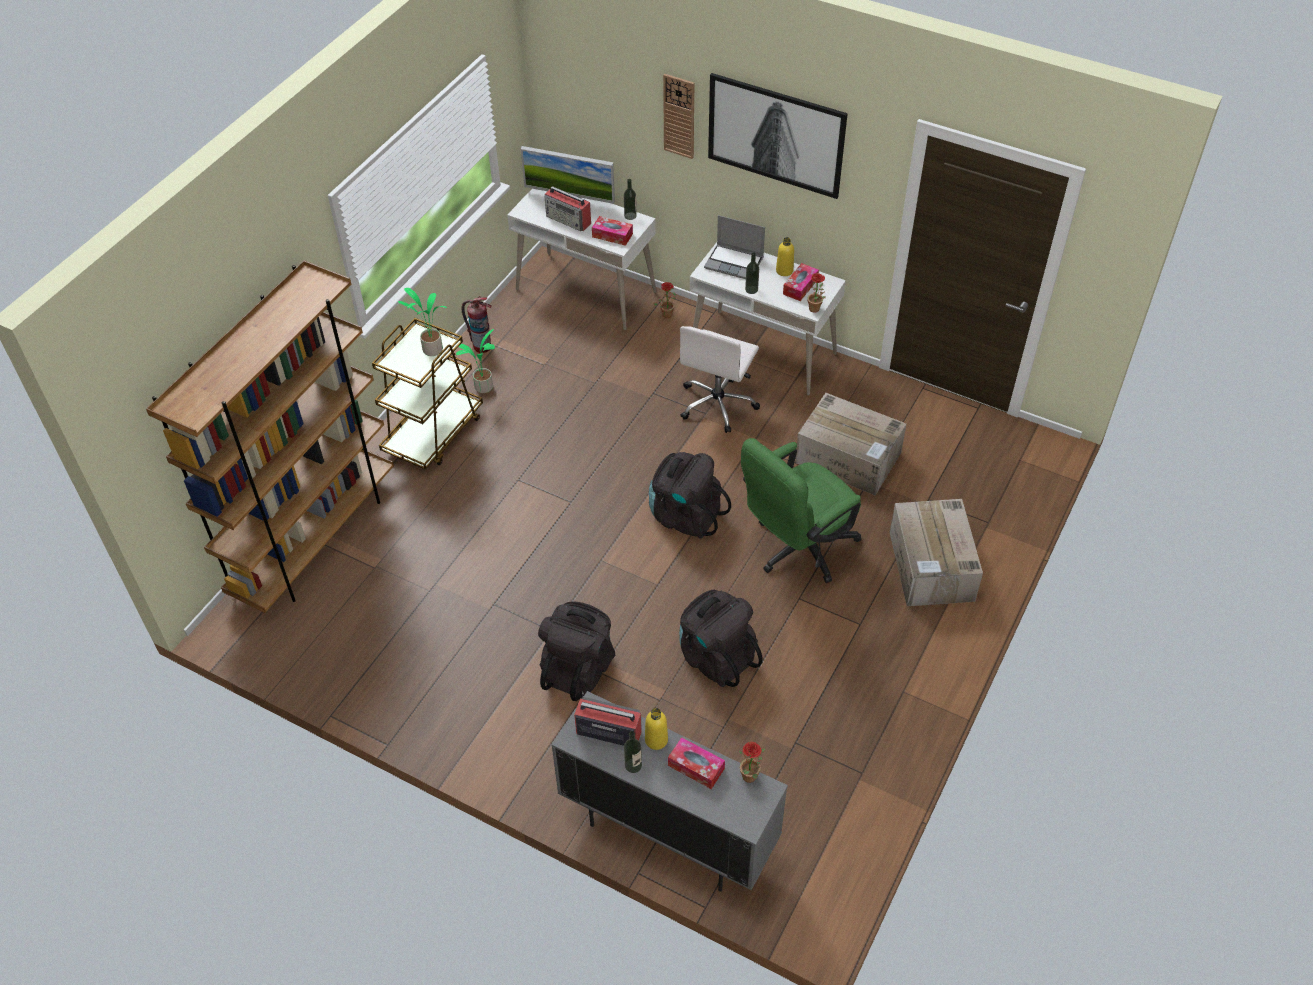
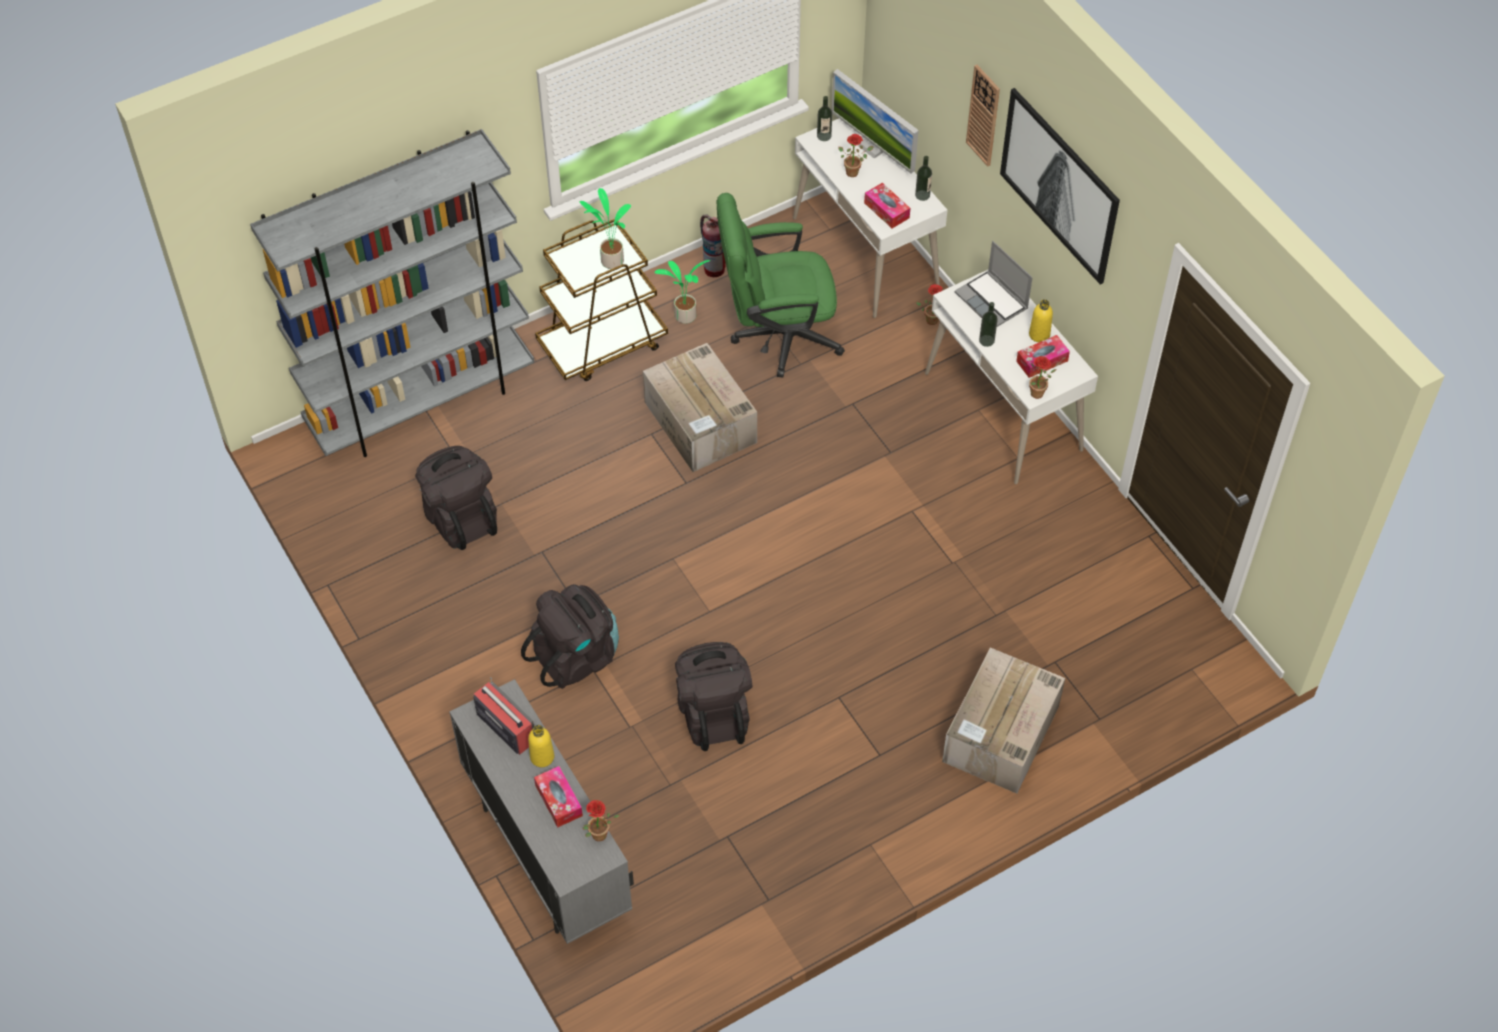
camera: 30 degrees right, 5 degrees up
brown bookcase [146,260,394,613] -> grey bookcase [250,129,534,457]
radio [545,186,591,231] -> potted plant [839,134,874,177]
bottle [624,731,642,773] -> bottle moved to [817,96,832,141]
black backpack [649,452,731,539] -> black backpack moved to [415,446,497,550]
white office chair [680,326,760,433] -> none
green office chair [741,438,861,583] -> green office chair moved to [716,193,845,377]
cardboard box [795,393,906,495] -> cardboard box moved to [643,343,757,472]

